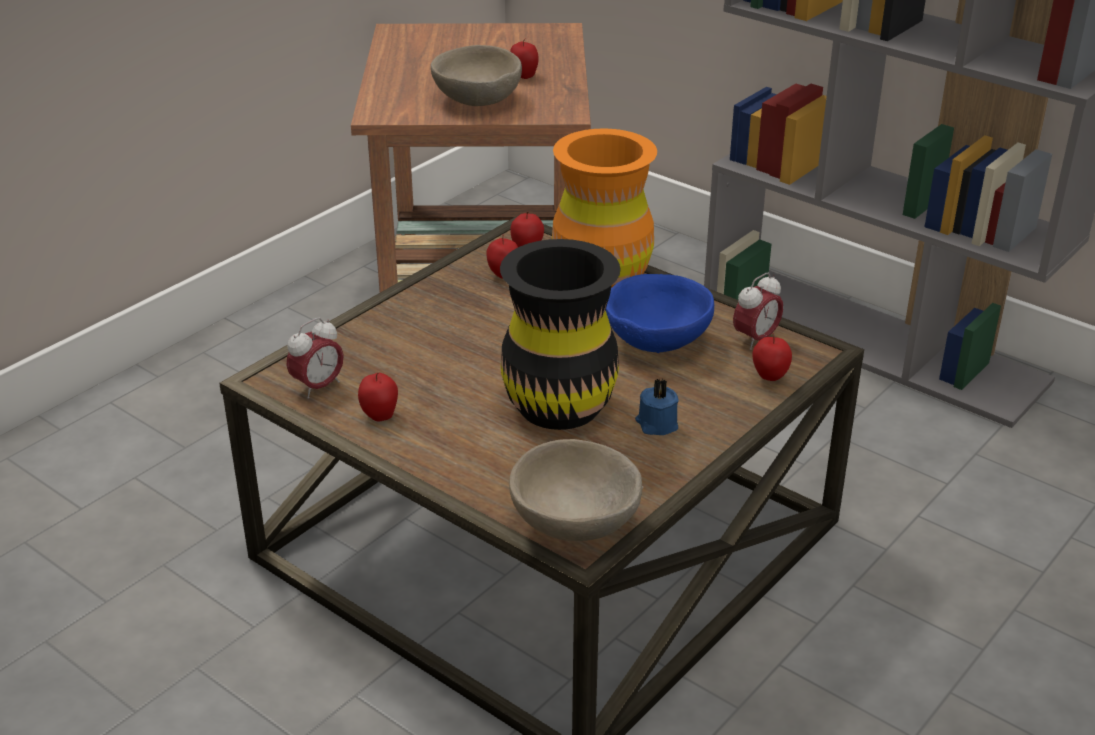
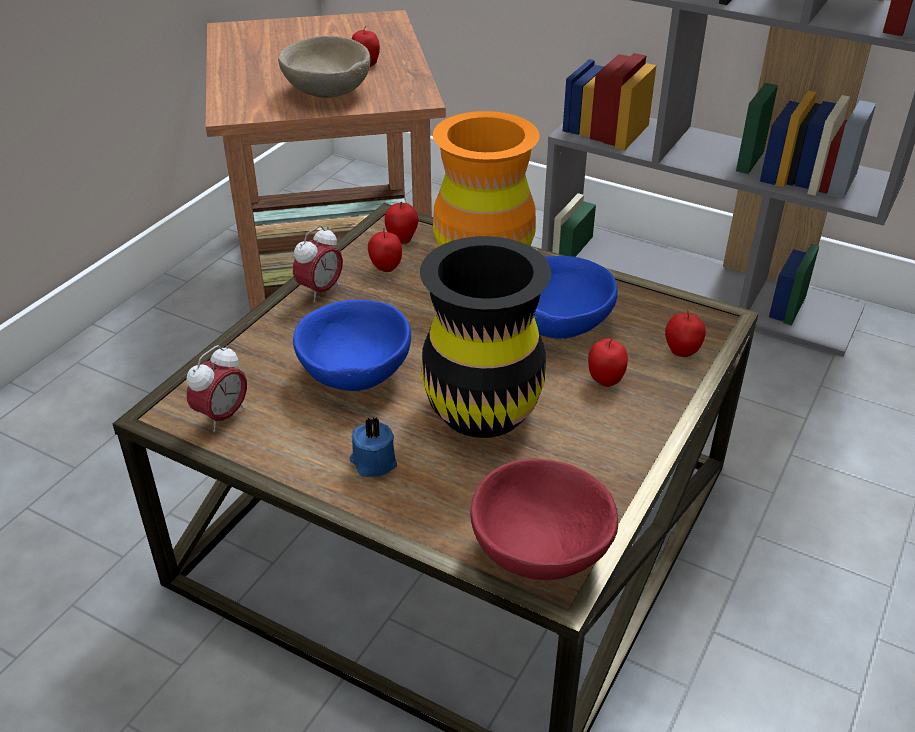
camera: 10 degrees left, 5 degrees up
apple [358,373,398,422] -> apple moved to [588,338,628,387]
beige bowl [509,439,643,541] -> red bowl [470,459,618,580]
blue candle [635,379,679,435] -> blue candle moved to [350,417,397,477]
alarm clock [733,273,783,350] -> alarm clock moved to [293,226,343,302]
none -> blue bowl [293,299,411,391]

